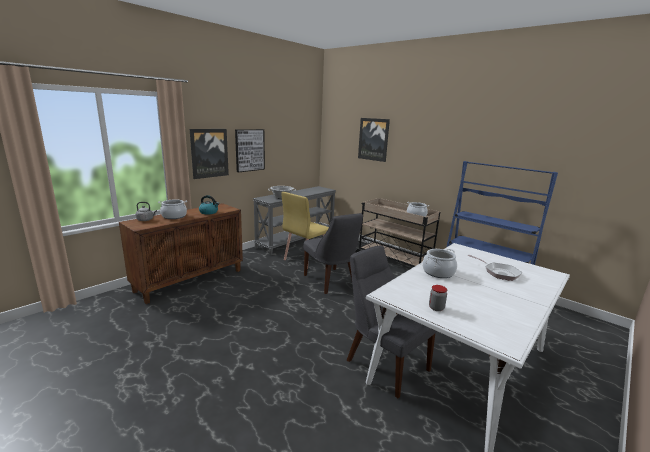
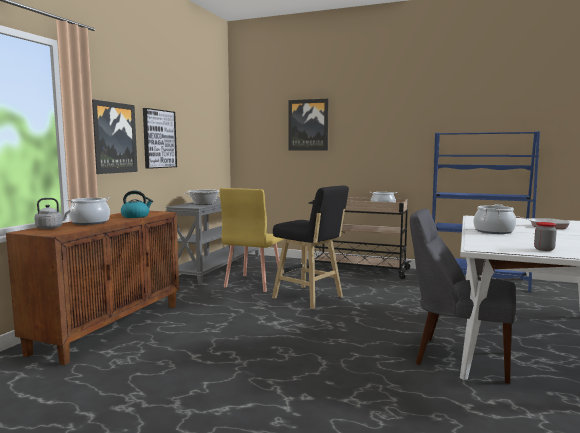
camera: 20 degrees left, 10 degrees down
grey chair [304,213,363,294] -> black stool [272,185,349,309]

